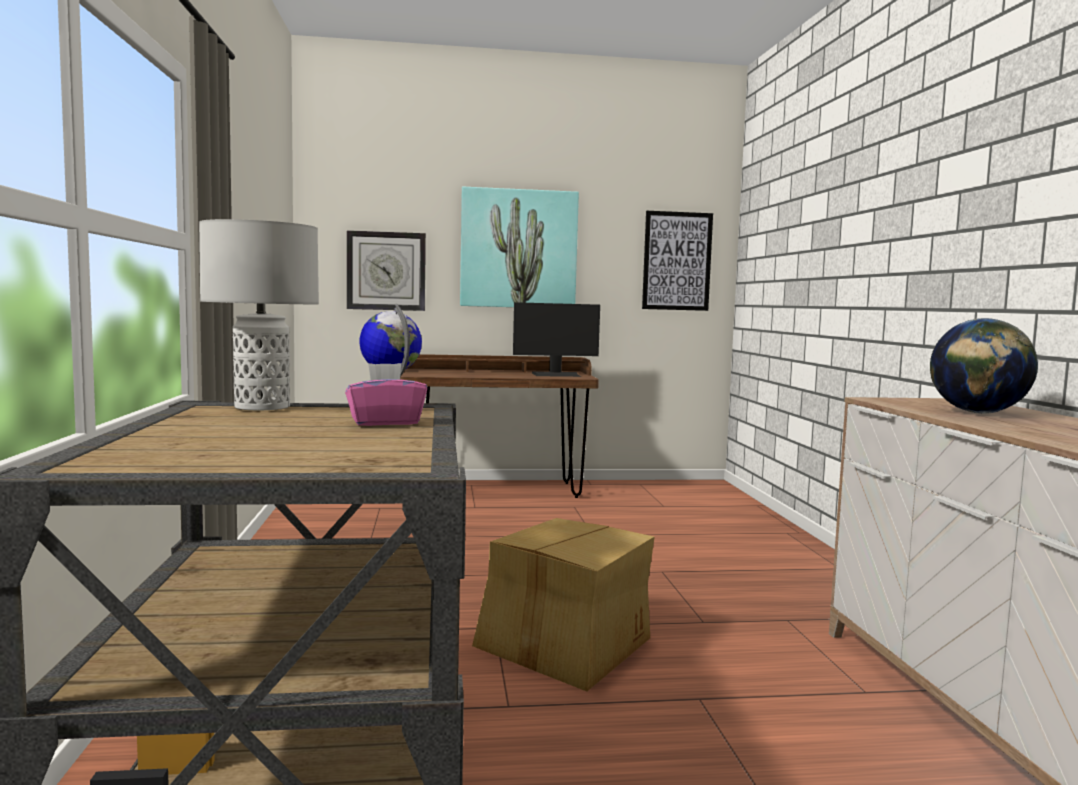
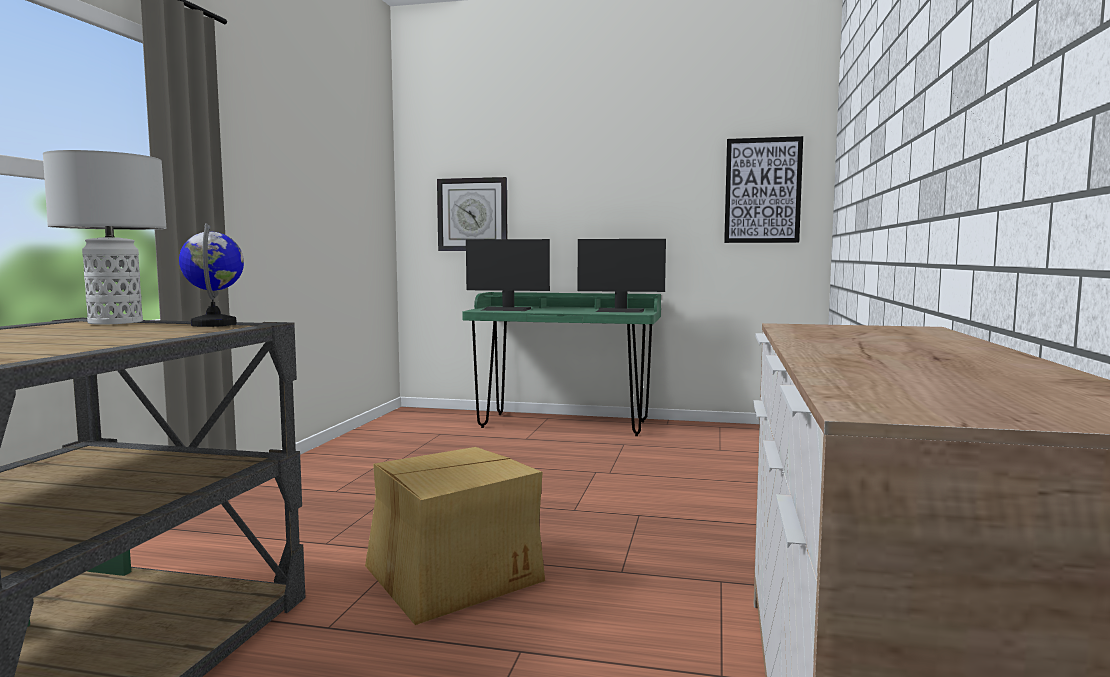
camera: 20 degrees right, 0 degrees up
pink tissue box [345,363,427,426] -> none
brown desk [400,354,599,498] -> green desk [462,292,661,436]
picture [460,187,579,307] -> none
globe [930,318,1038,414] -> none
none -> monitor [466,239,550,311]

